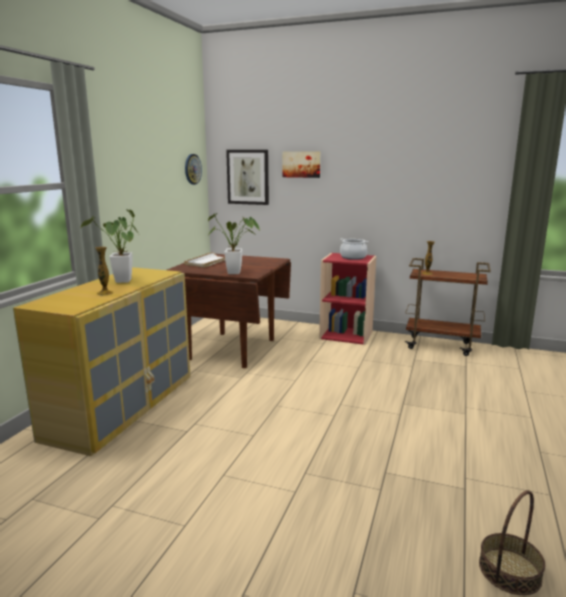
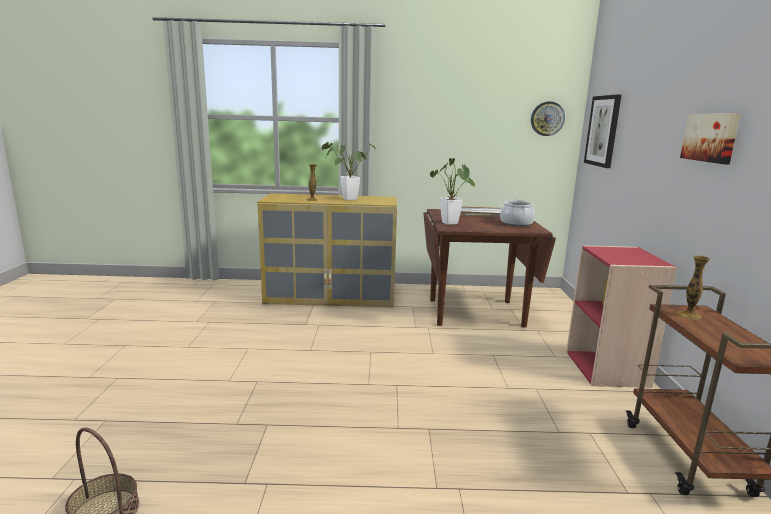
camera: 70 degrees right, 0 degrees up
picture [283,151,320,178] -> picture moved to [680,114,741,164]
cooking pot [340,238,369,260] -> cooking pot moved to [500,199,535,226]

